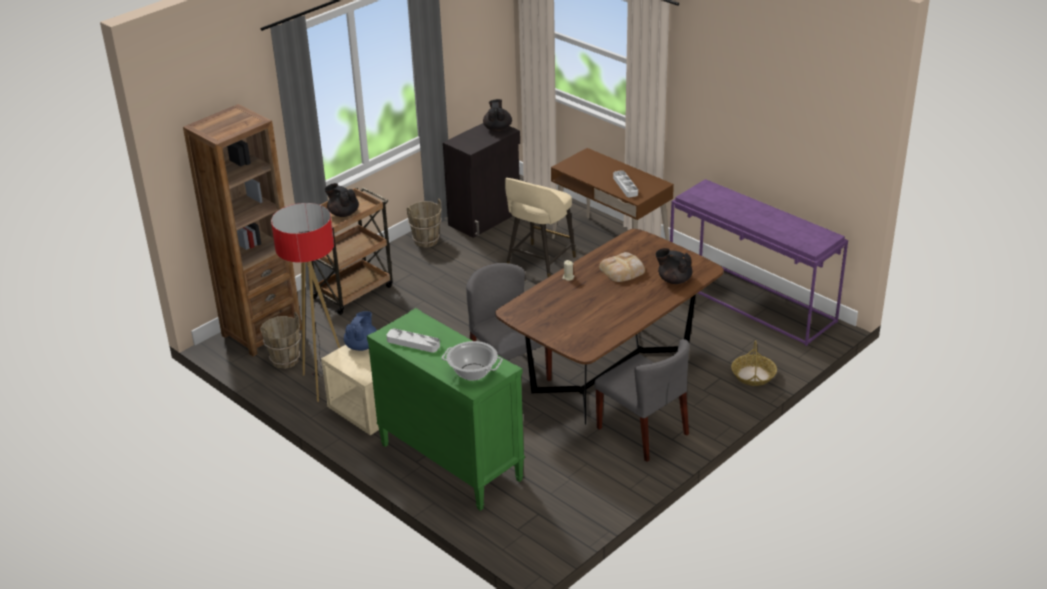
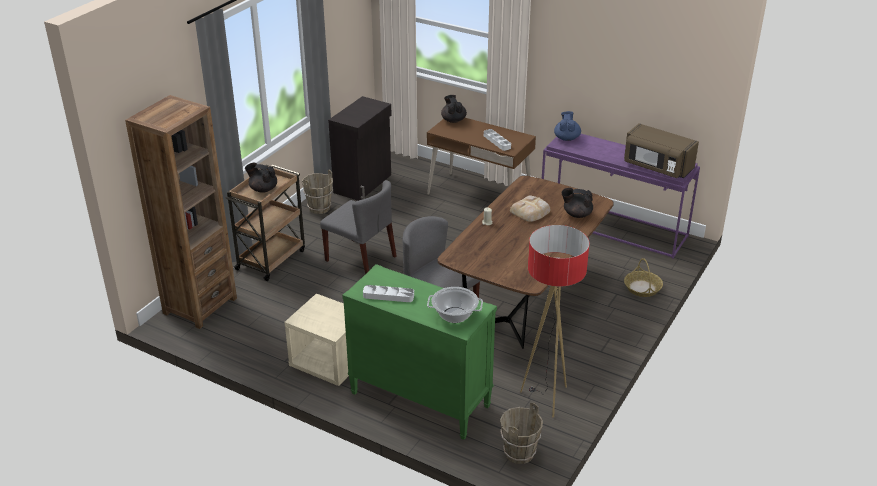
camera: 15 degrees left, 0 degrees up
brown bucket [260,312,301,369] -> brown bucket moved to [500,402,543,464]
floor lamp [271,203,340,402] -> floor lamp moved to [520,225,589,418]
blue teapot [344,311,377,351] -> blue teapot moved to [554,111,581,141]
black teapot [483,99,512,131] -> black teapot moved to [441,95,467,123]
beige stool [505,178,576,277] -> none
grey chair [595,339,690,462] -> grey chair moved to [320,180,397,274]
none -> brown microwave [624,123,699,178]

